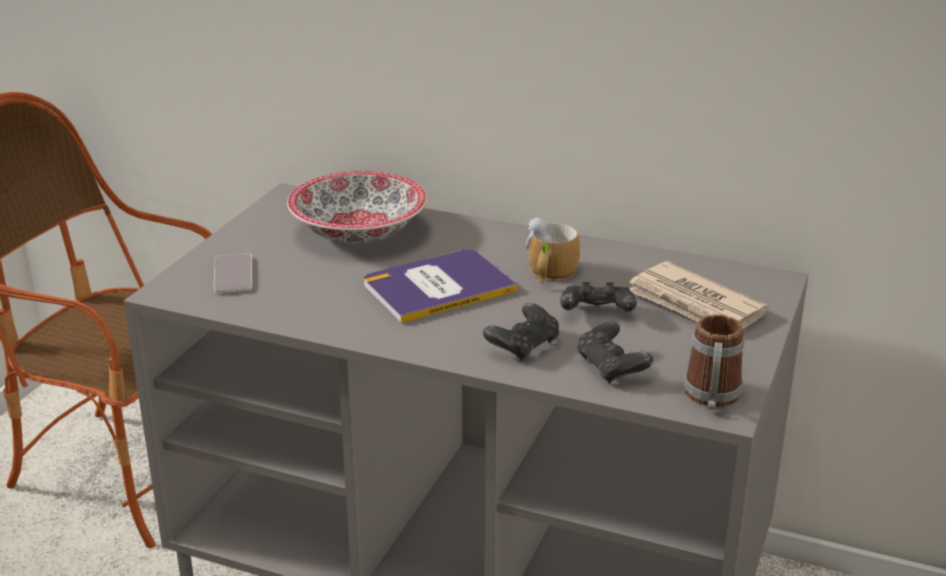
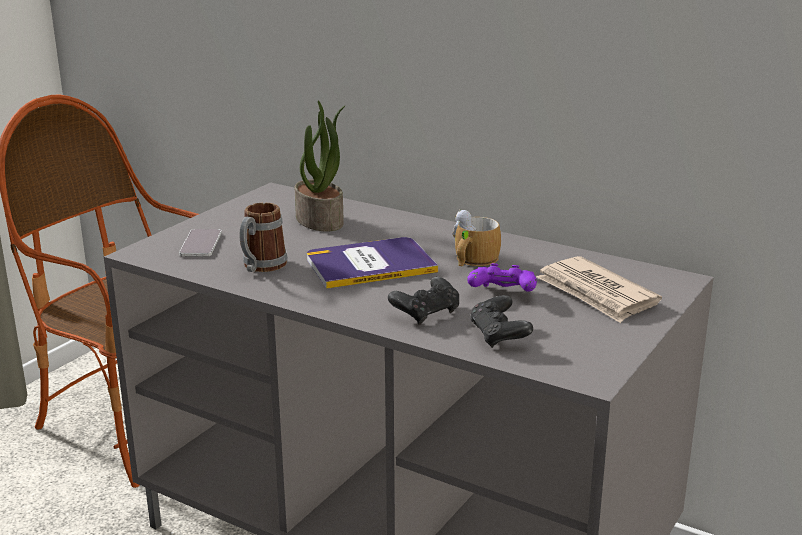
camera: 10 degrees right, 5 degrees down
bowl [287,171,427,243] -> potted plant [294,101,346,232]
black game controller [560,282,637,311] -> purple game controller [467,263,537,292]
mug [684,314,744,410] -> mug moved to [240,203,288,272]

